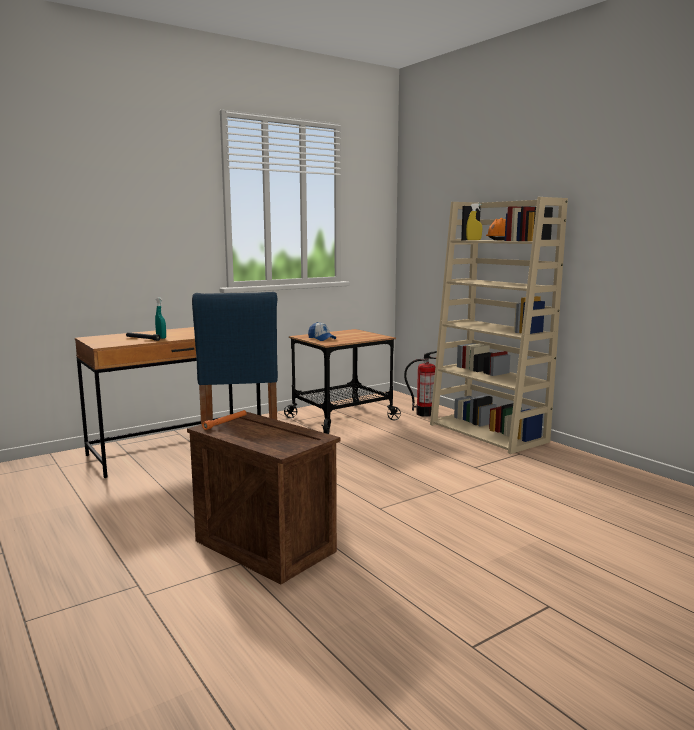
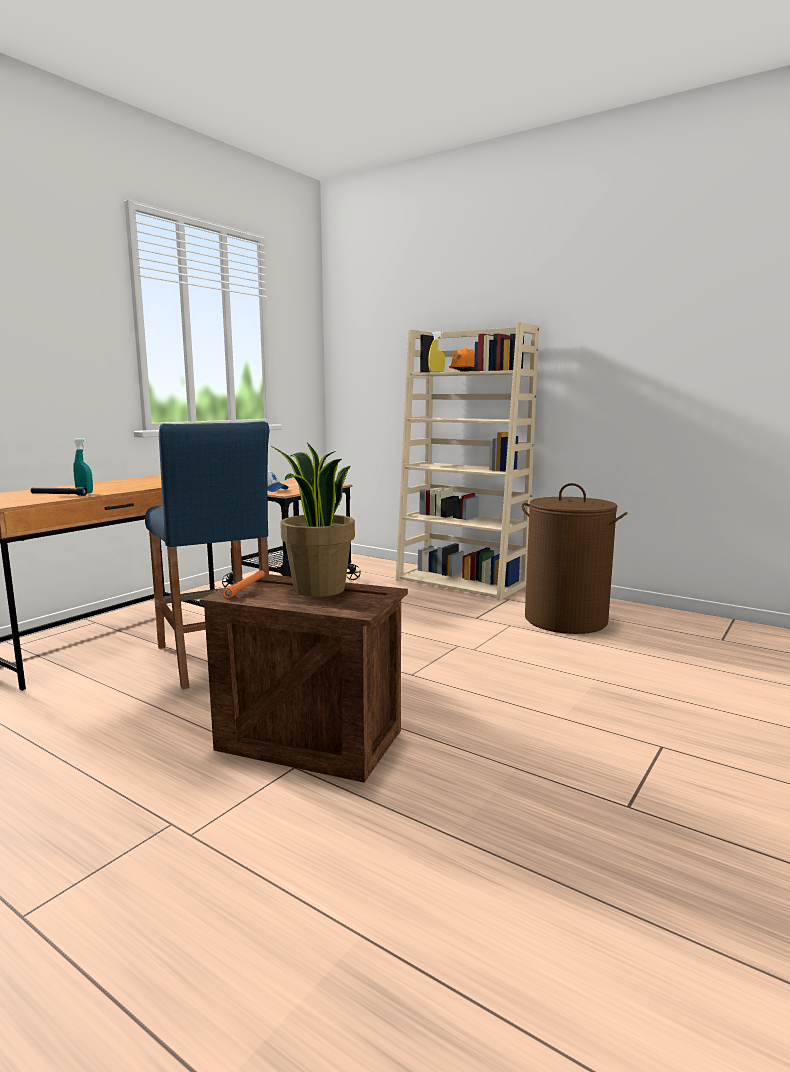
camera: 20 degrees left, 0 degrees up
fire extinguisher [404,351,437,417] -> none
none -> potted plant [271,443,355,597]
none -> brown laundry basket [522,483,628,634]

